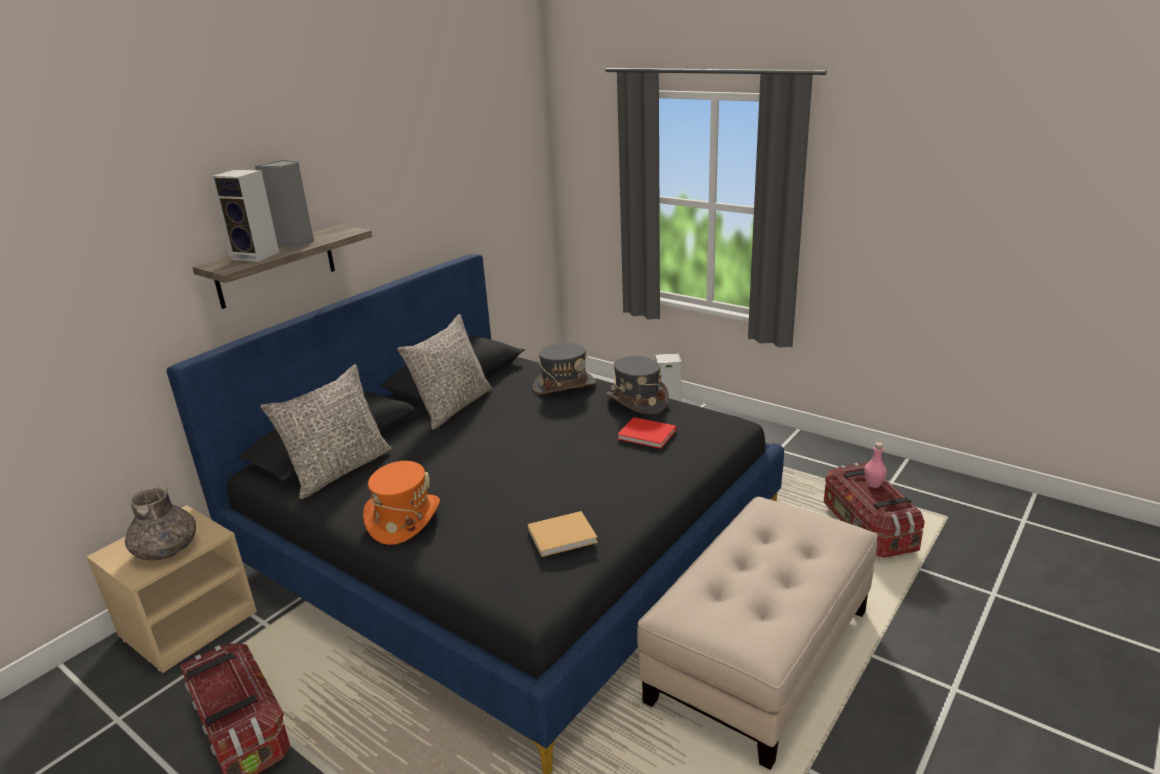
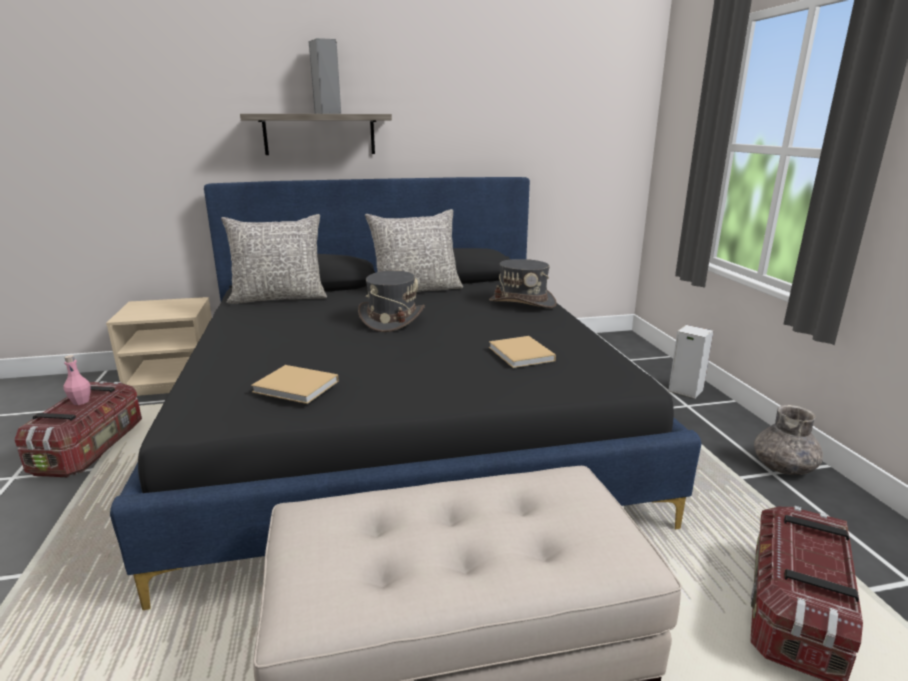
camera: 40 degrees right, 5 degrees down
grey vase [125,486,196,561] -> grey vase moved to [754,405,823,475]
speaker [211,170,279,262] -> none
orange hat [363,461,440,545] -> none
grey hat [606,356,669,414] -> grey hat moved to [358,270,425,332]
red book [617,417,676,449] -> beige book [489,336,556,368]
pink bottle [865,442,886,488] -> pink bottle moved to [63,355,91,405]

